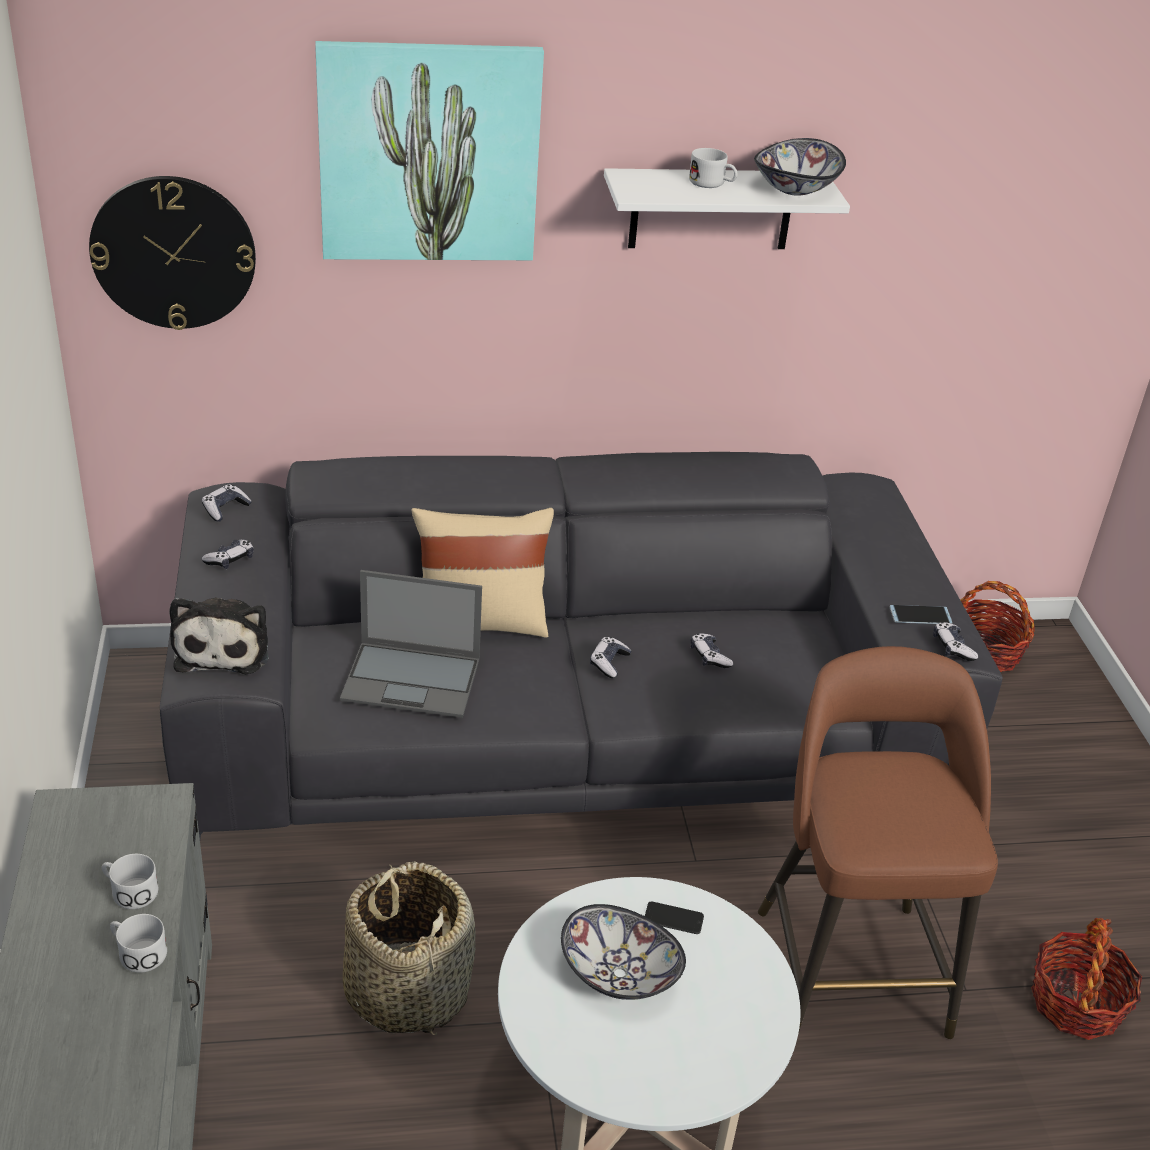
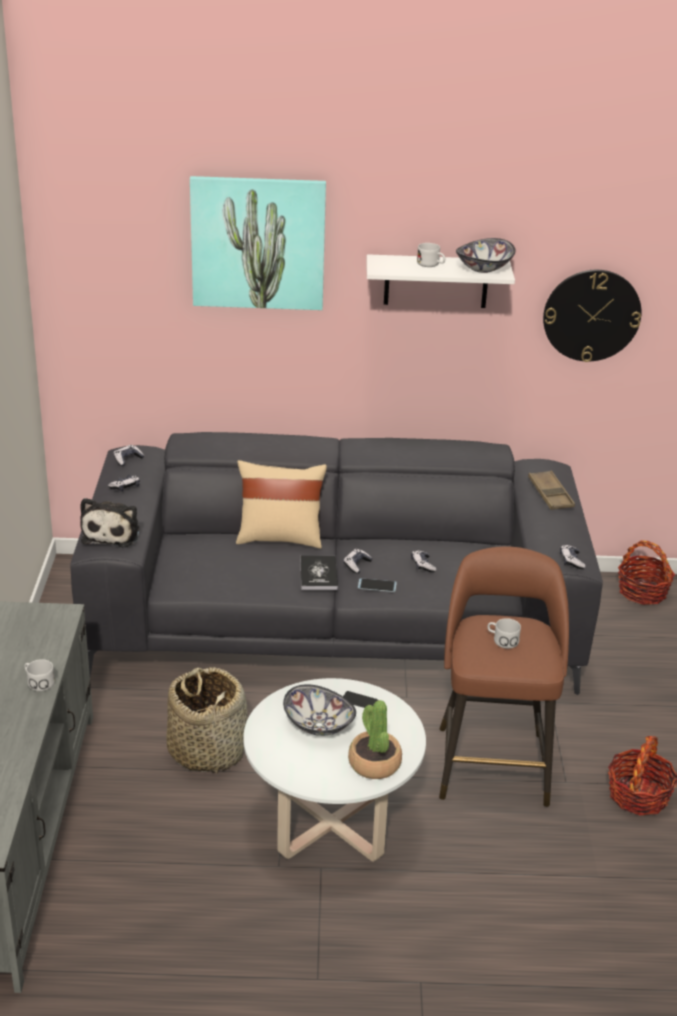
camera: 10 degrees right, 5 degrees down
wall clock [89,176,256,330] -> wall clock moved to [543,270,642,362]
white mug [102,854,158,909] -> white mug moved to [487,618,521,649]
laptop [340,570,482,718] -> none
phone [890,605,952,624] -> phone moved to [358,578,397,592]
none -> book [300,555,338,590]
none -> potted plant [348,700,402,779]
none -> brown tray [528,471,575,510]

